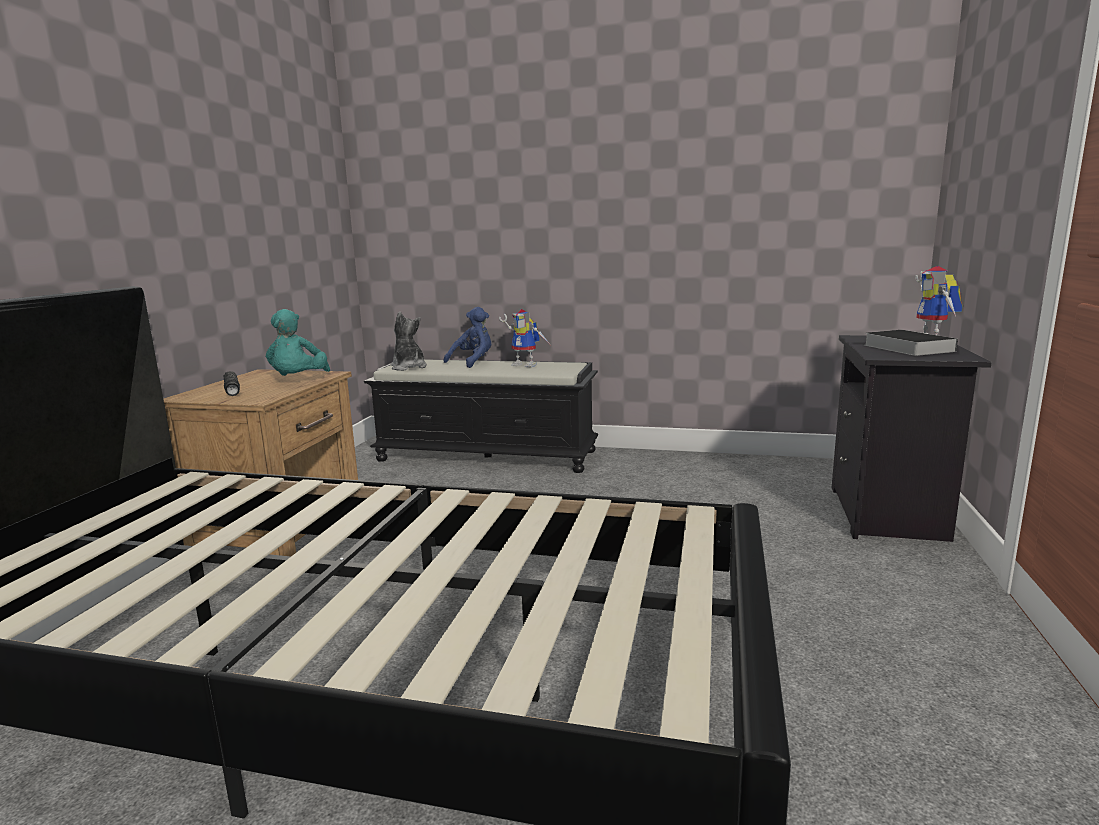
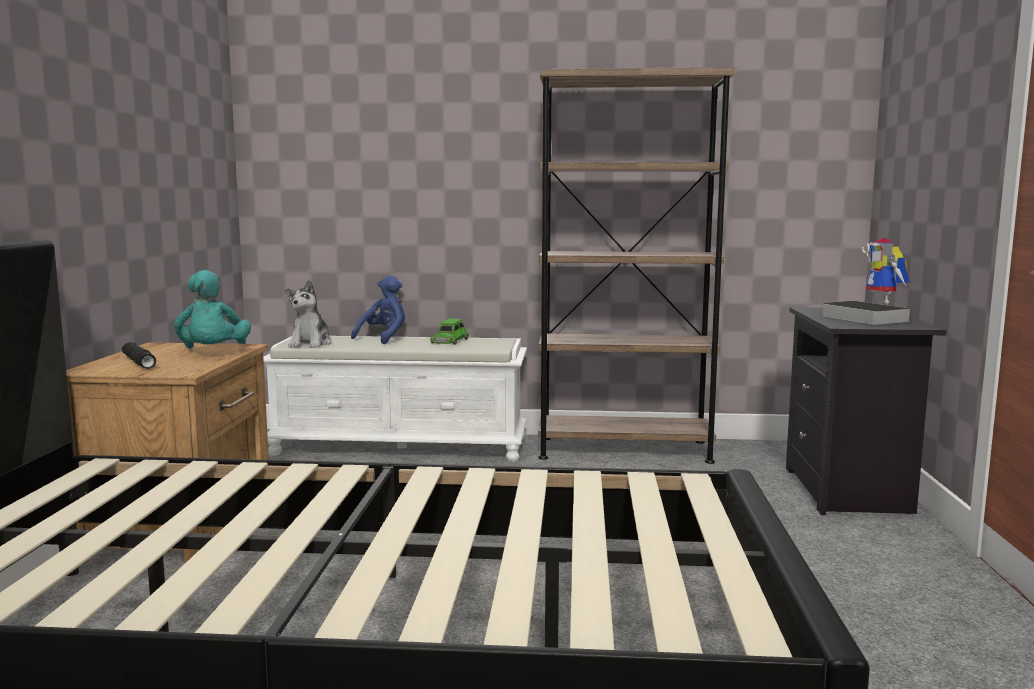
camera: 10 degrees left, 5 degrees down
black bench [364,359,598,473] -> white bench [263,336,527,462]
plush toy [391,312,427,371] -> plush toy turned 135 degrees counterclockwise [285,280,332,348]
toy robot [499,309,549,367] -> green toy car [430,318,469,345]
none -> brown bookcase [538,67,734,464]

